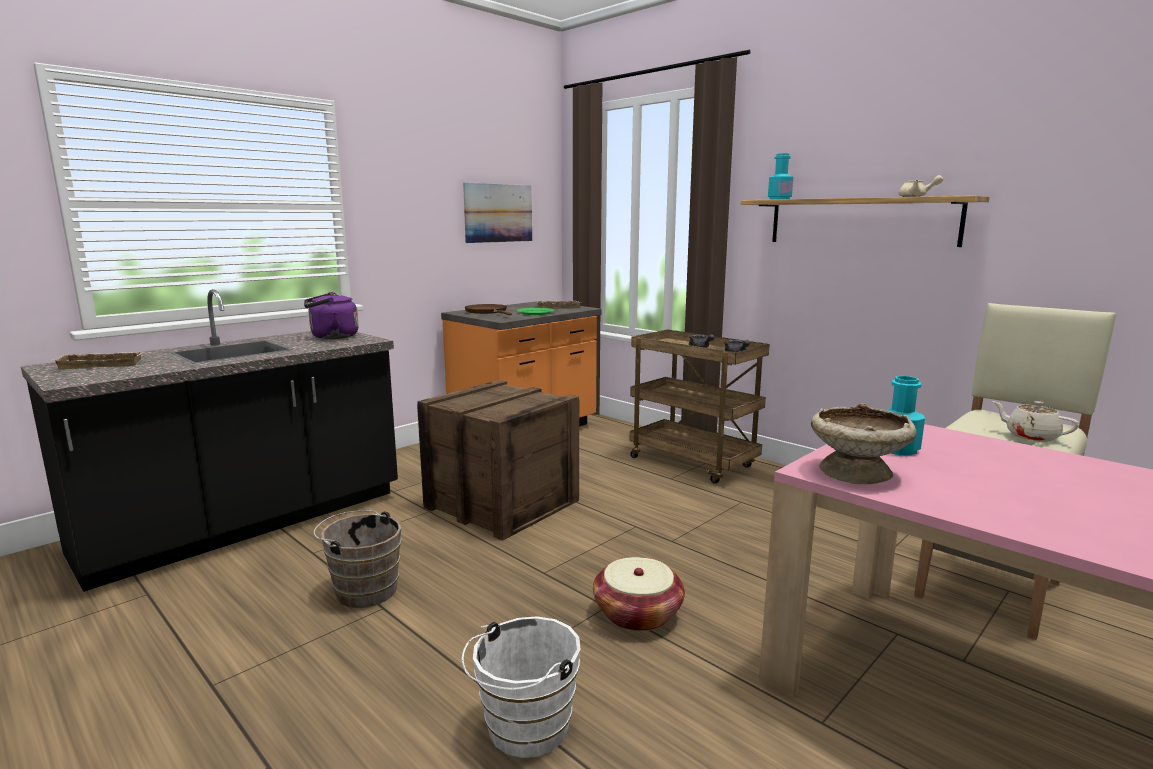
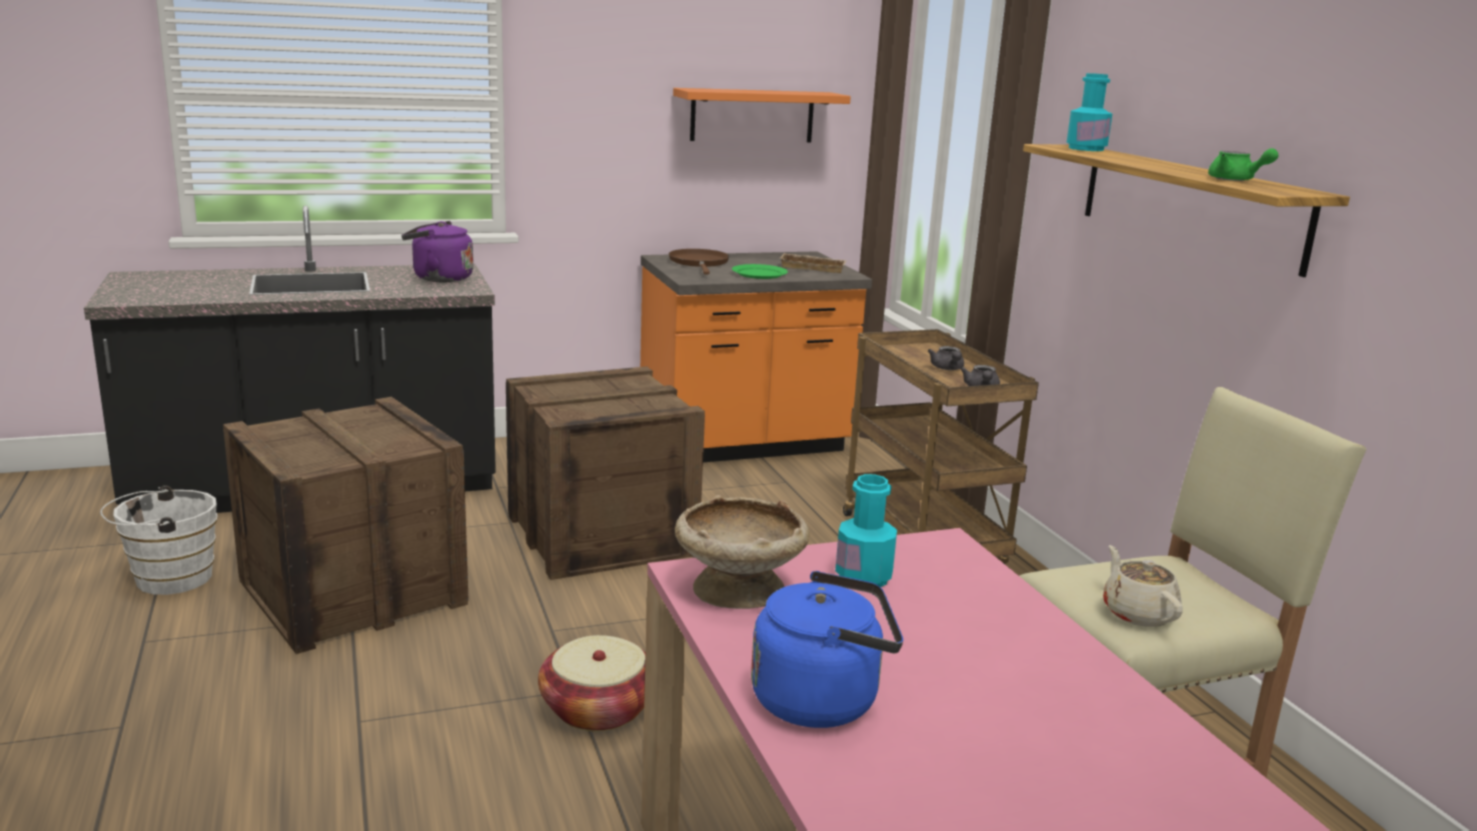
camera: 25 degrees right, 5 degrees up
beige tray [53,352,143,370] -> none
brown bucket [313,510,401,608] -> crate [223,397,469,654]
white bucket [462,616,581,758] -> white bucket moved to [100,486,217,595]
picture [463,183,532,243] -> orange shelf [673,88,851,143]
beige teapot [899,175,943,197] -> green teapot [1208,148,1279,181]
none -> blue kettle [751,571,903,728]

